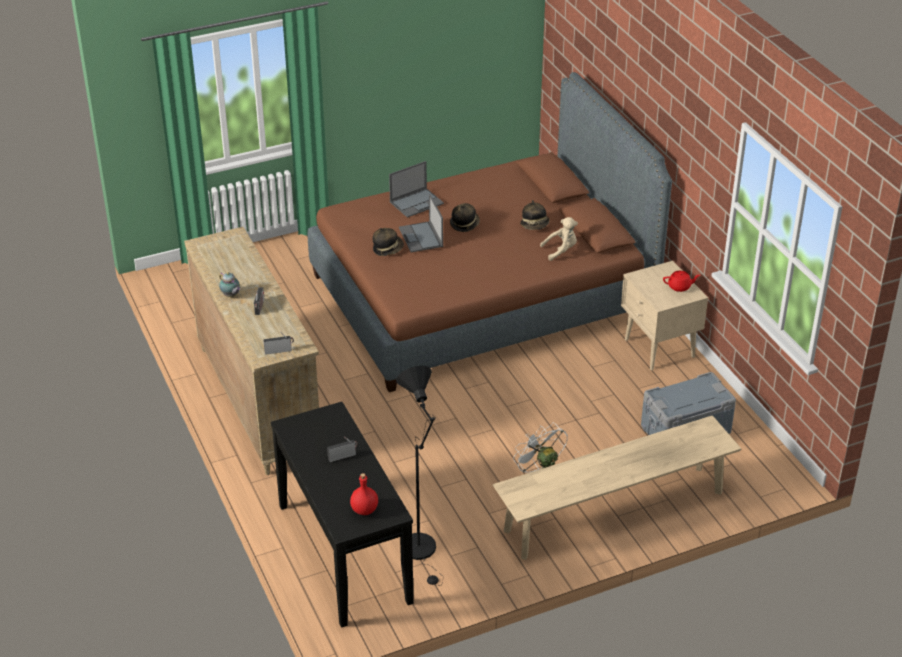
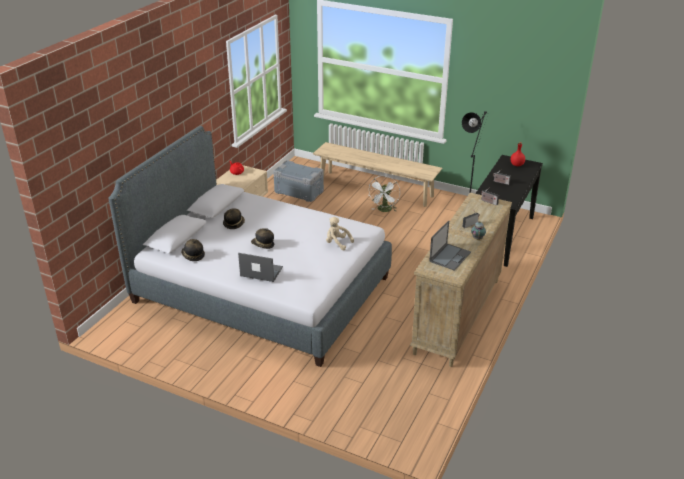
camera: 130 degrees left, 5 degrees down
brown bed [308,72,672,392] -> grey bed [108,126,392,367]
hat [372,228,404,256] -> hat moved to [181,239,205,261]
laptop [399,194,443,252] -> laptop moved to [429,220,471,271]
beige plush toy [540,217,578,261] -> beige plush toy moved to [326,217,354,250]

